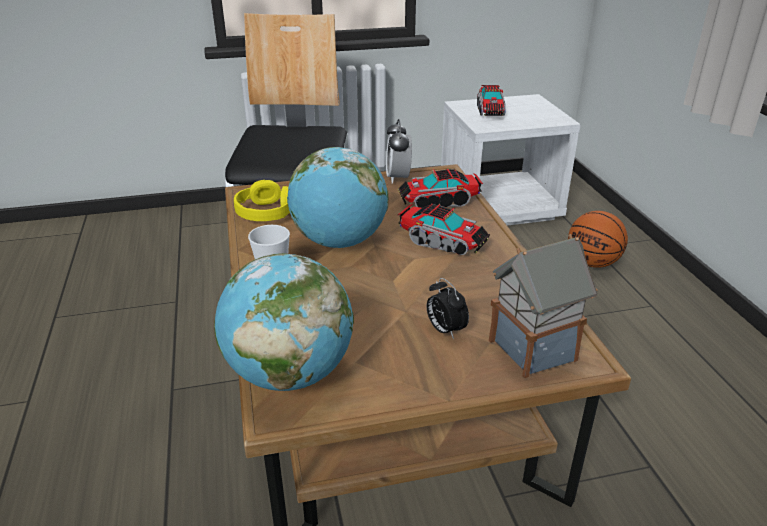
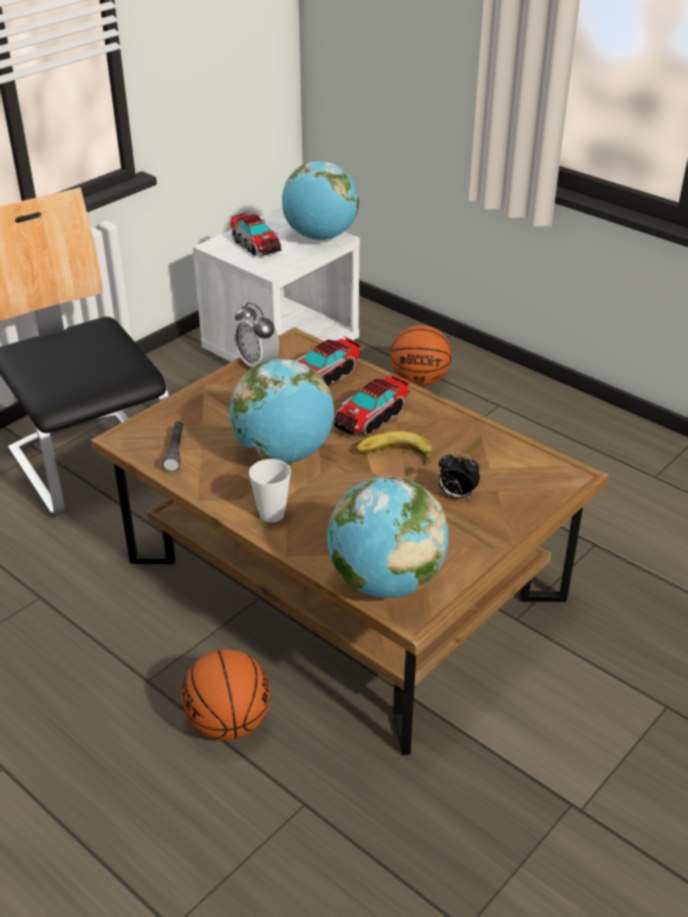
camera: 35 degrees left, 5 degrees up
yellow headphones [234,180,290,221] -> grey flashlight [163,421,183,472]
toy truck [398,204,490,255] -> toy truck turned 135 degrees clockwise [333,374,411,437]
toy house [489,234,598,378] -> none
none -> basketball [181,649,271,741]
none -> globe [282,161,359,240]
none -> banana [356,431,433,464]

